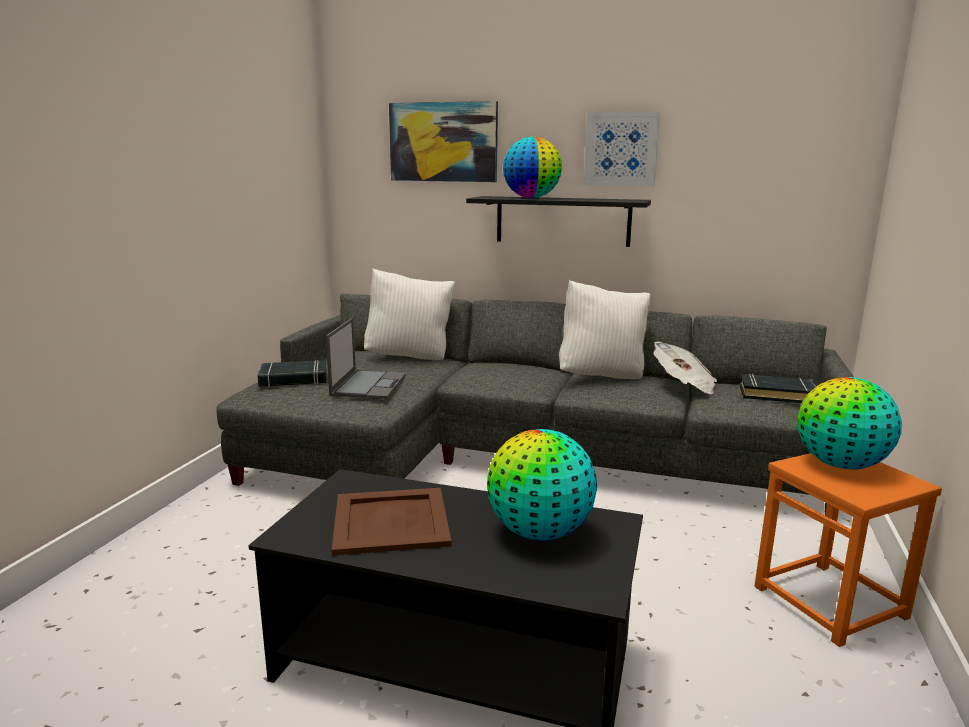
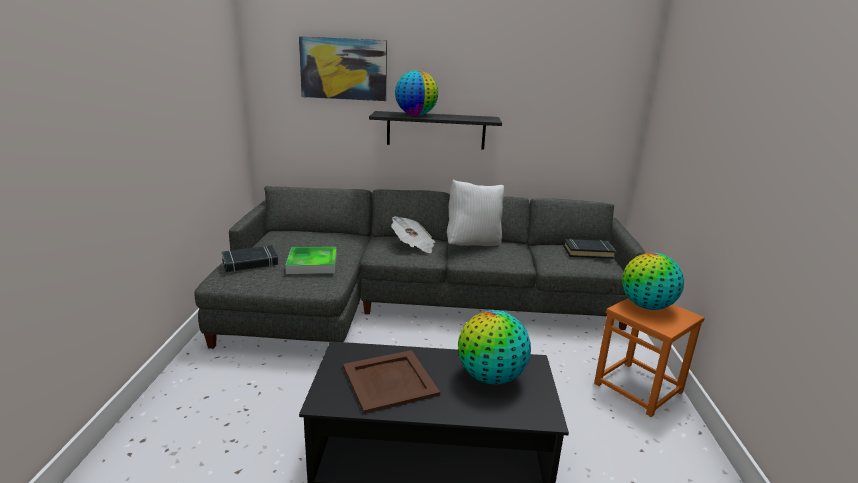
camera: 15 degrees left, 5 degrees up
laptop [326,318,406,399] -> tray [285,247,337,274]
white pillow [364,268,455,360] -> none
picture [584,111,660,187] -> none
newspaper [653,341,717,394] -> newspaper moved to [391,216,435,253]

